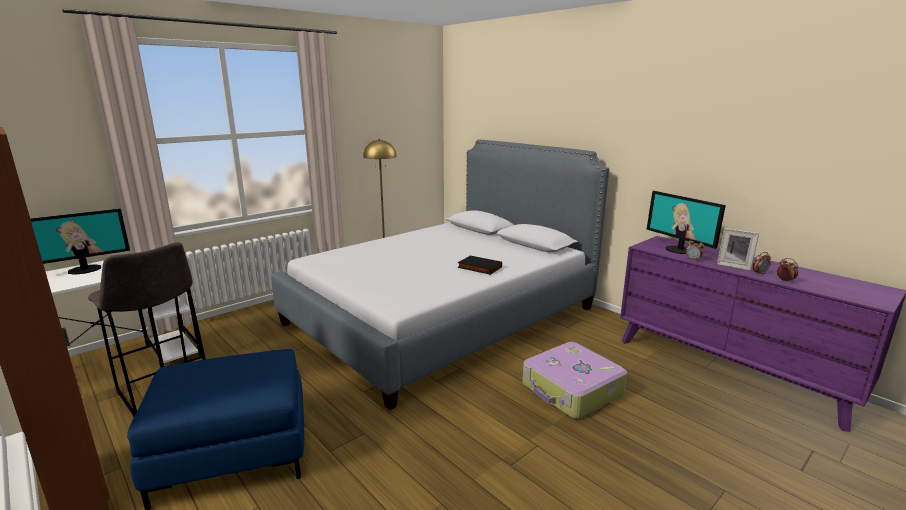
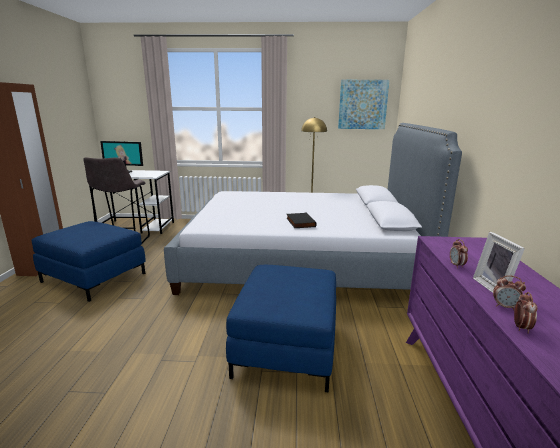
camera: 45 degrees right, 0 degrees up
suitcase [522,342,627,419] -> blue ottoman [226,265,336,393]
monitor [647,191,726,254] -> none
none -> picture [338,80,390,129]

